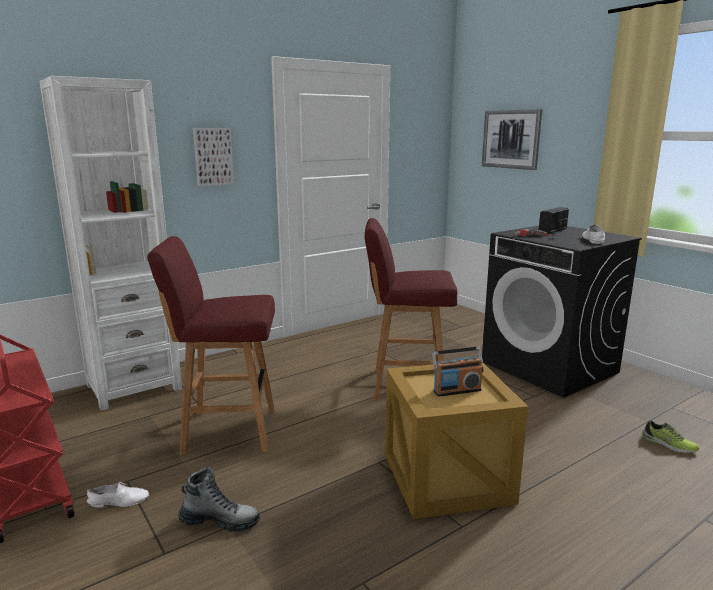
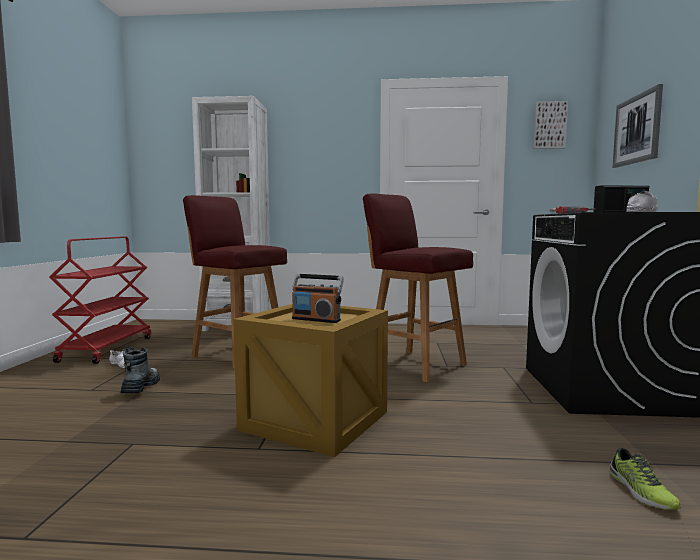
camera: 40 degrees right, 10 degrees down
boot [178,467,260,532] -> boot turned 135 degrees counterclockwise [120,347,160,393]
picture [193,128,234,186] -> picture moved to [533,101,568,149]

